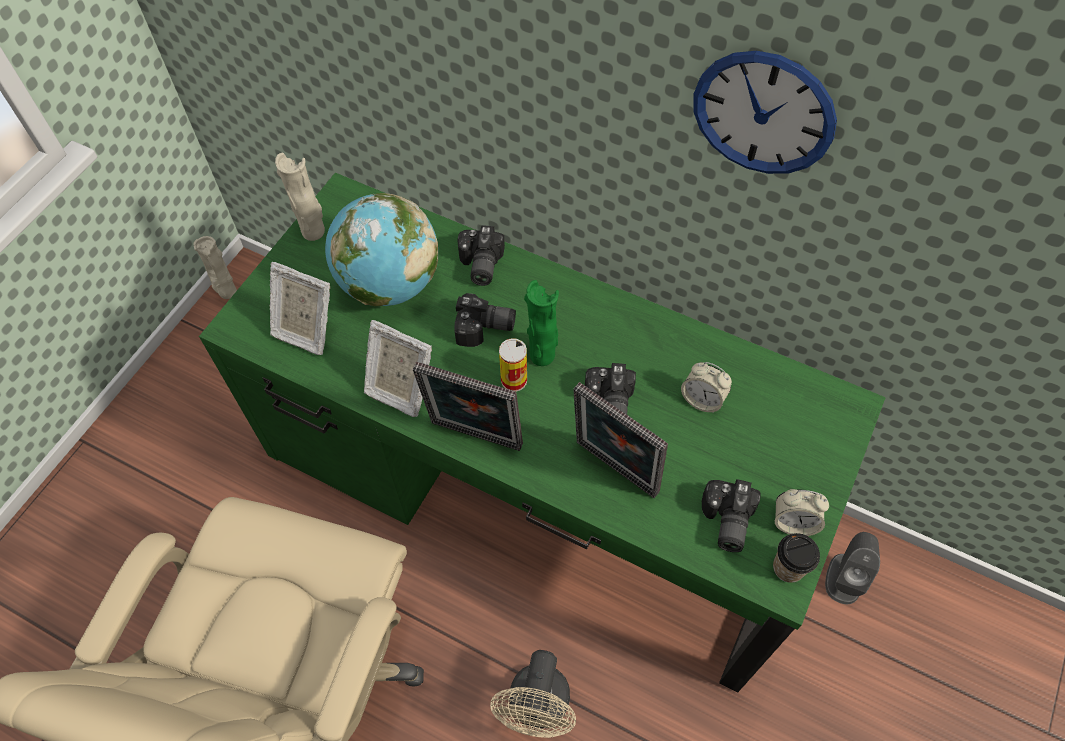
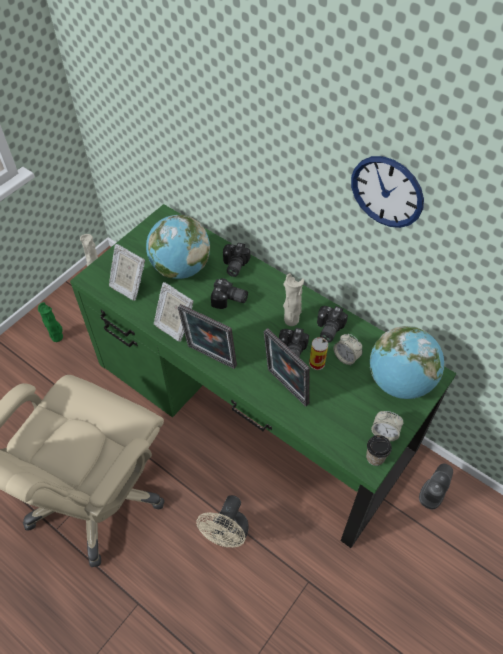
camera: 10 degrees right, 5 degrees down
beige vase [275,153,325,241] -> beige vase moved to [283,273,304,326]
can [499,338,527,392] -> can moved to [309,337,328,370]
green vase [524,280,559,366] -> green vase moved to [38,302,63,342]
camera [702,479,761,552] -> camera moved to [317,306,348,343]
none -> globe [370,326,444,399]

